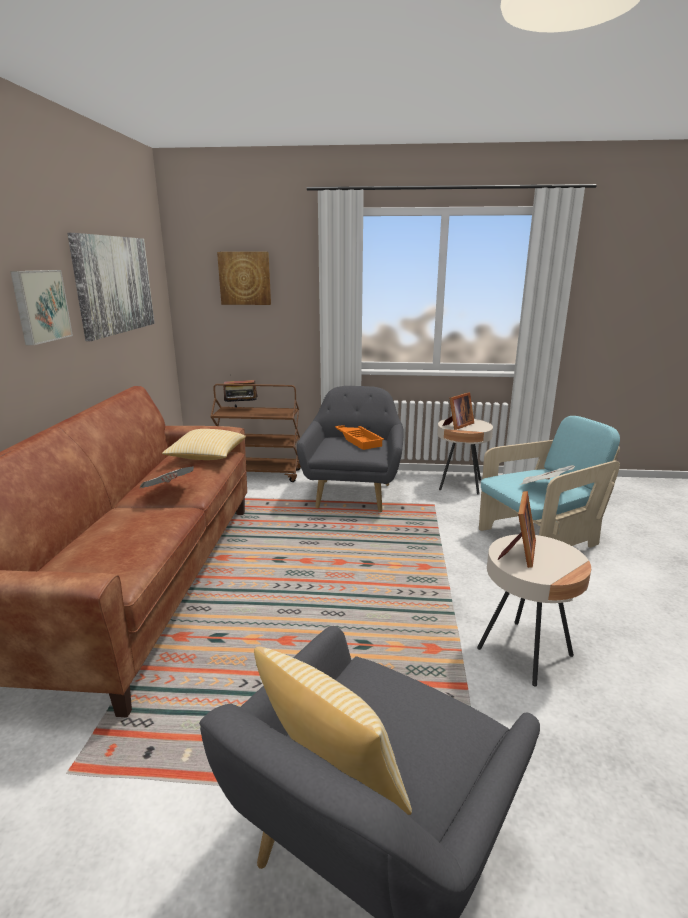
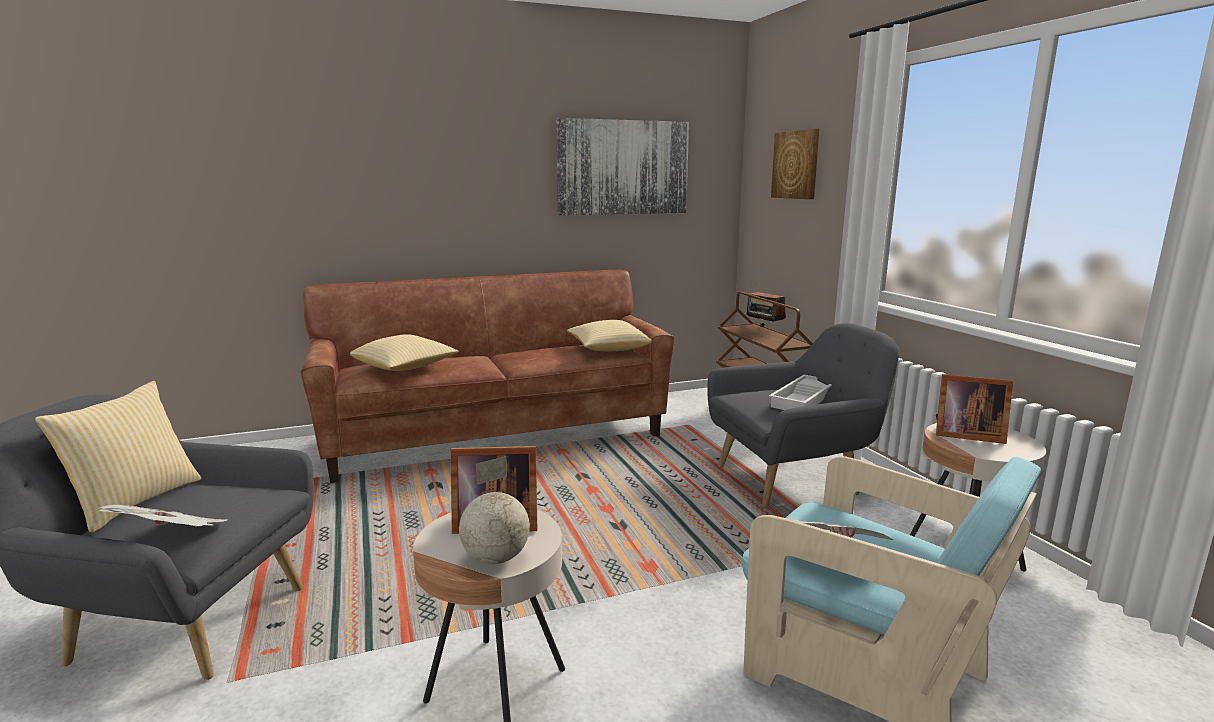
camera: 65 degrees right, 5 degrees down
picture [10,270,73,345] -> none
newspaper [140,467,194,488] -> newspaper moved to [99,504,228,527]
orange tray [335,425,384,450] -> white tray [769,375,832,410]
none -> pillow [350,334,459,371]
none -> globe [459,456,530,564]

